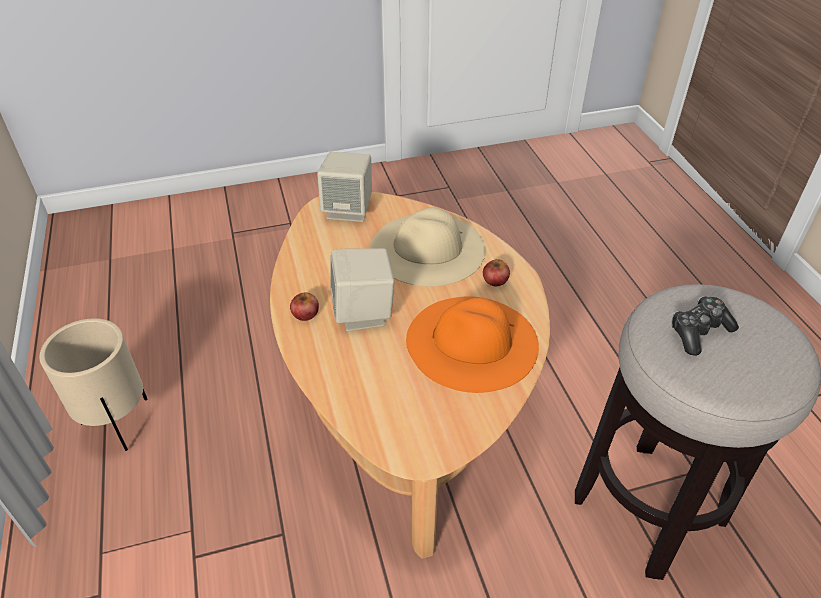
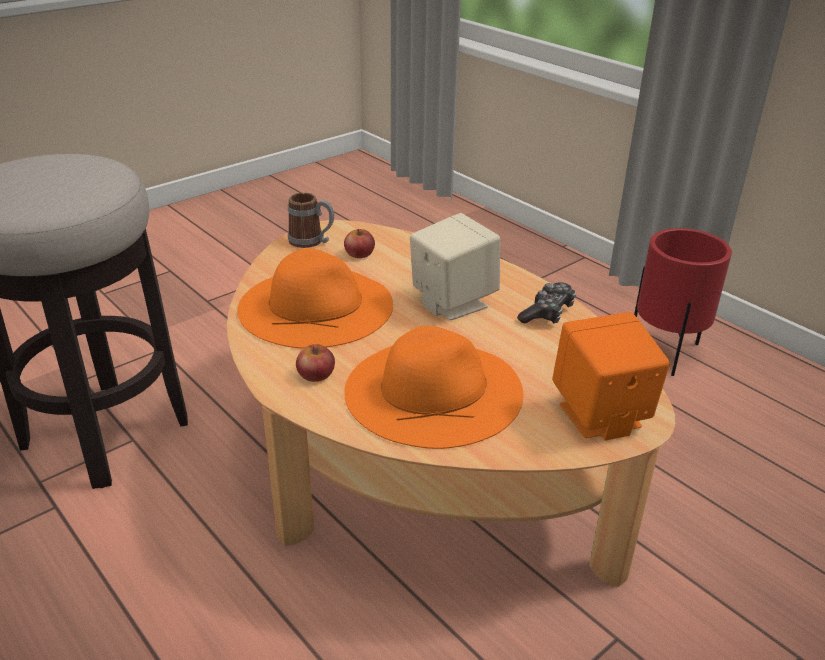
camera: 155 degrees right, 10 degrees down
beige planter [40,318,147,451] -> red planter [634,228,732,376]
apple [290,293,319,321] -> apple moved to [344,229,375,258]
beige speaker [317,152,372,222] -> orange speaker [552,312,670,441]
beige hat [370,207,485,287] -> orange hat [344,326,523,449]
game controller [671,296,739,356] -> game controller moved to [517,282,576,324]
none -> mug [288,193,334,248]

